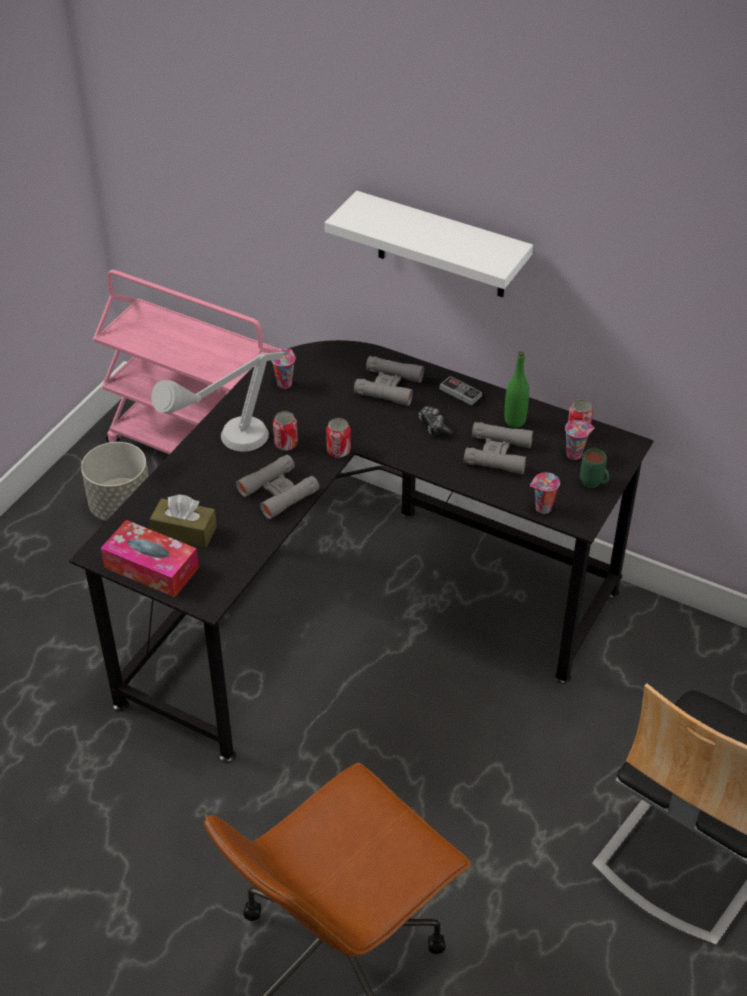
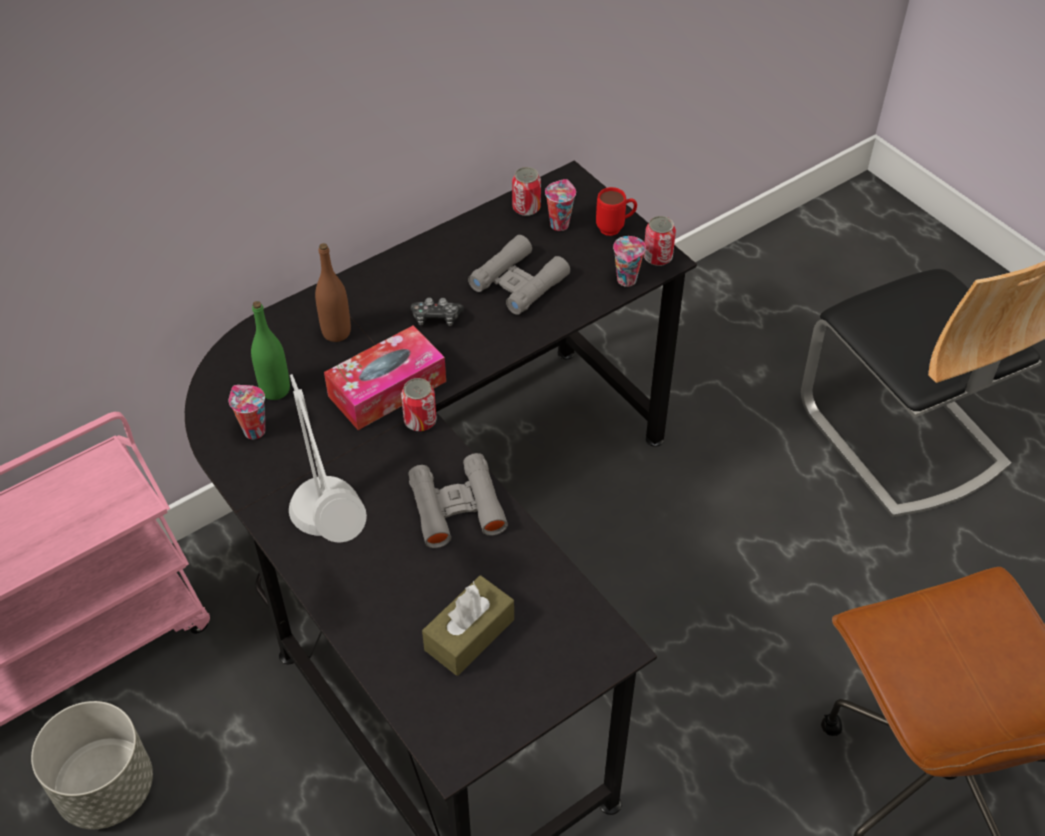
camera: 65 degrees left, 5 degrees up
tissue box [101,520,199,597] -> tissue box moved to [324,325,446,430]
can [273,411,298,451] -> can moved to [643,216,676,266]
white shelf [325,191,533,297] -> none
grey binoculars [354,356,424,406] -> brown bottle [315,243,351,342]
game controller [440,376,482,405] -> none
green bottle [504,351,529,427] -> green bottle moved to [251,301,290,400]
green mug [580,448,609,488] -> red mug [596,187,637,236]

